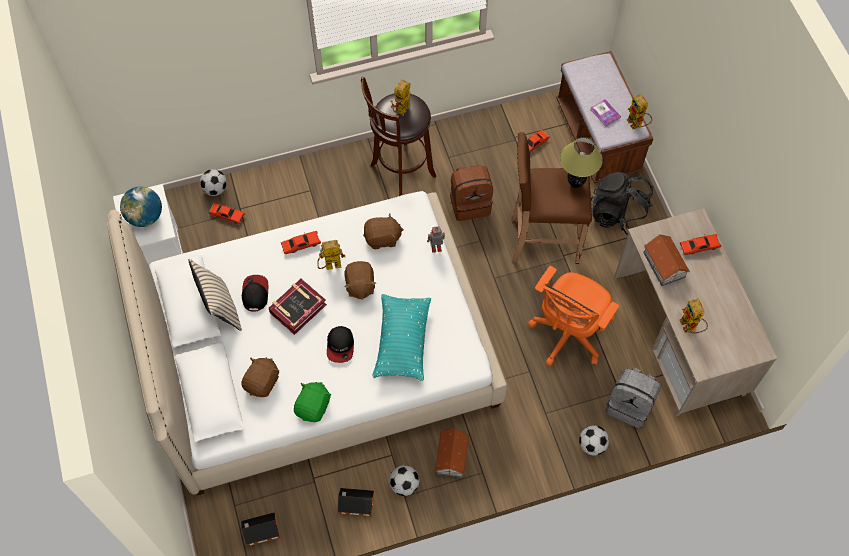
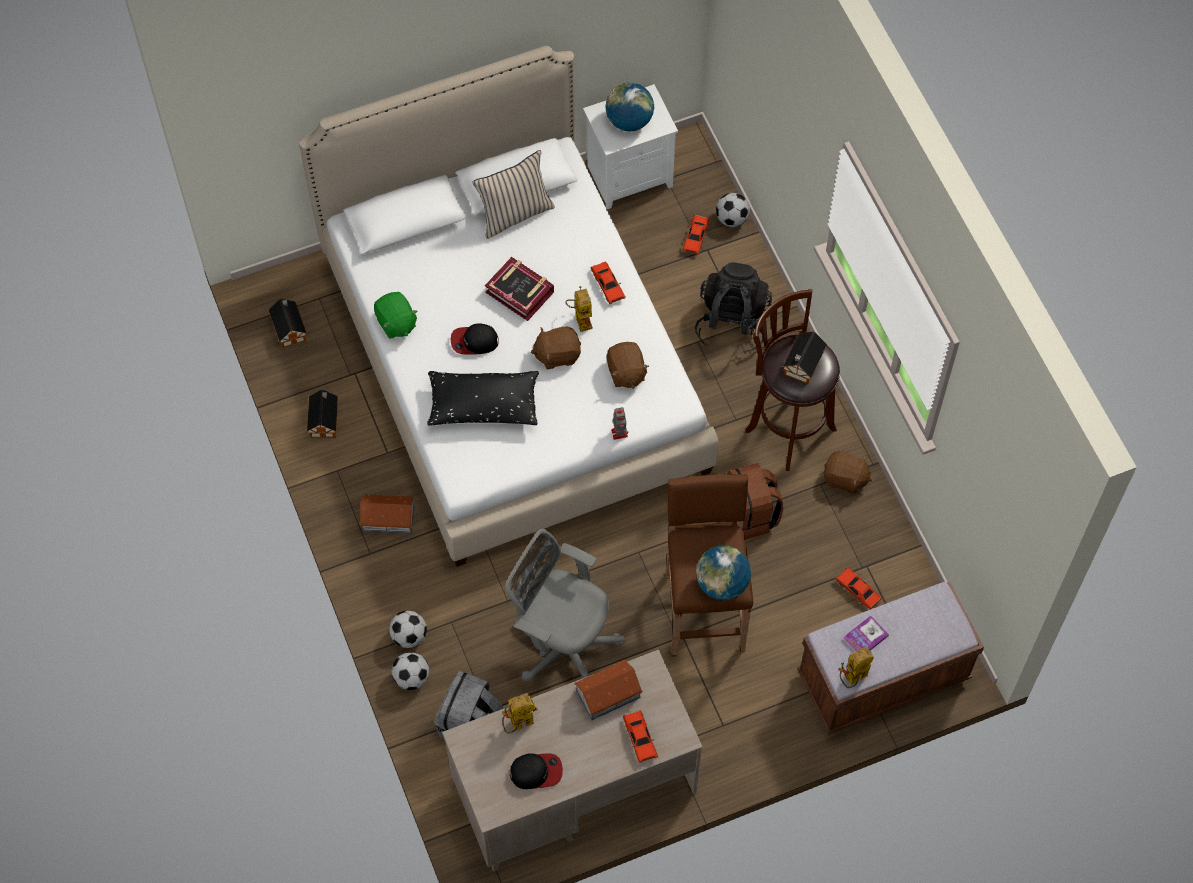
camera: 85 degrees right, 0 degrees up
brown plush toy [241,358,279,397] -> brown plush toy moved to [824,451,872,494]
cap [242,275,268,312] -> cap moved to [510,753,563,789]
green plush toy [294,382,331,422] -> green plush toy turned 45 degrees clockwise [374,292,418,339]
turquoise pillow [373,294,431,381] -> black pillow [427,371,539,426]
football [389,465,419,496] -> football moved to [389,610,427,648]
toy robot [390,79,410,116] -> toy house [783,332,827,384]
orange office chair [528,266,619,366] -> grey office chair [505,529,625,682]
table lamp [560,137,602,188] -> globe [696,545,751,600]
black backpack [591,172,653,235] -> black backpack moved to [695,262,772,354]

